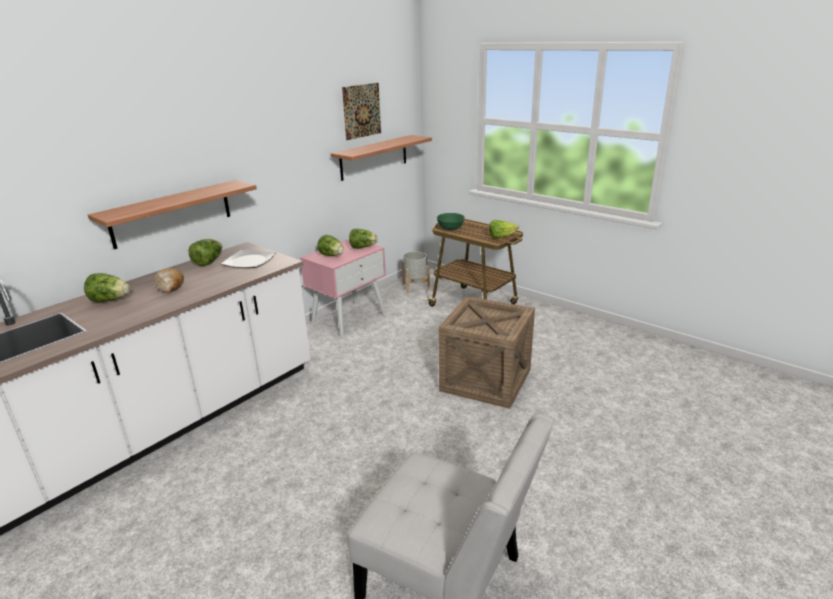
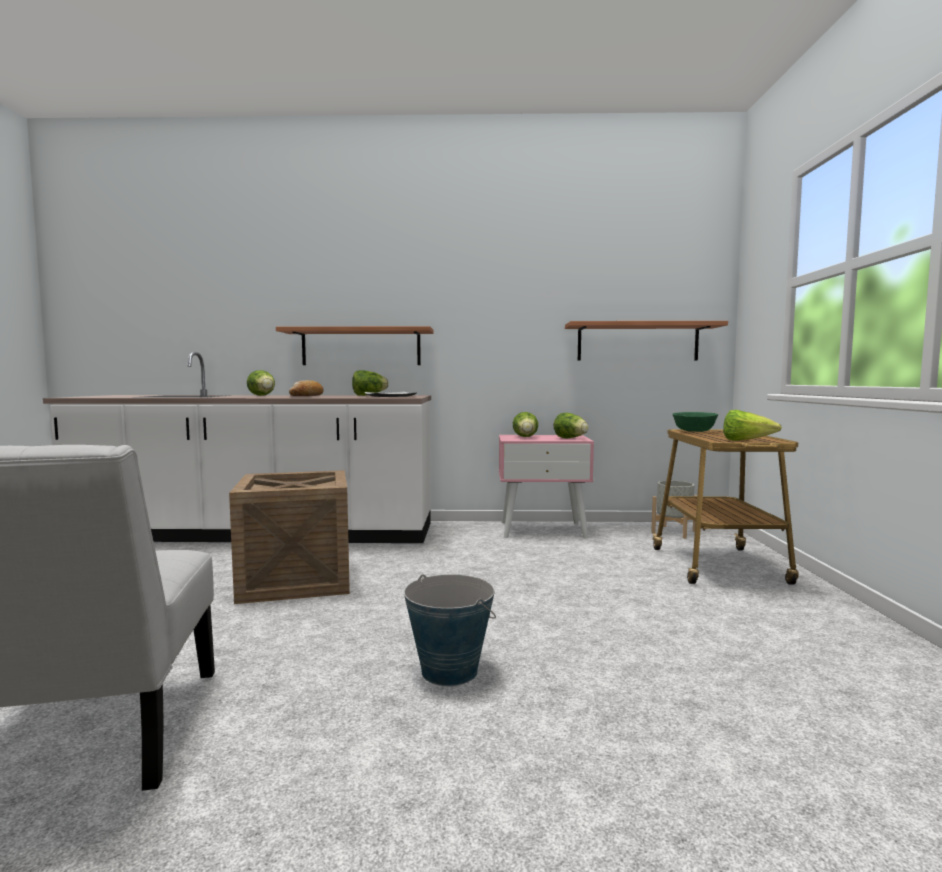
camera: 50 degrees right, 20 degrees down
picture [342,83,381,140] -> none
crate [438,296,535,409] -> crate moved to [229,470,350,604]
none -> bucket [404,574,496,686]

